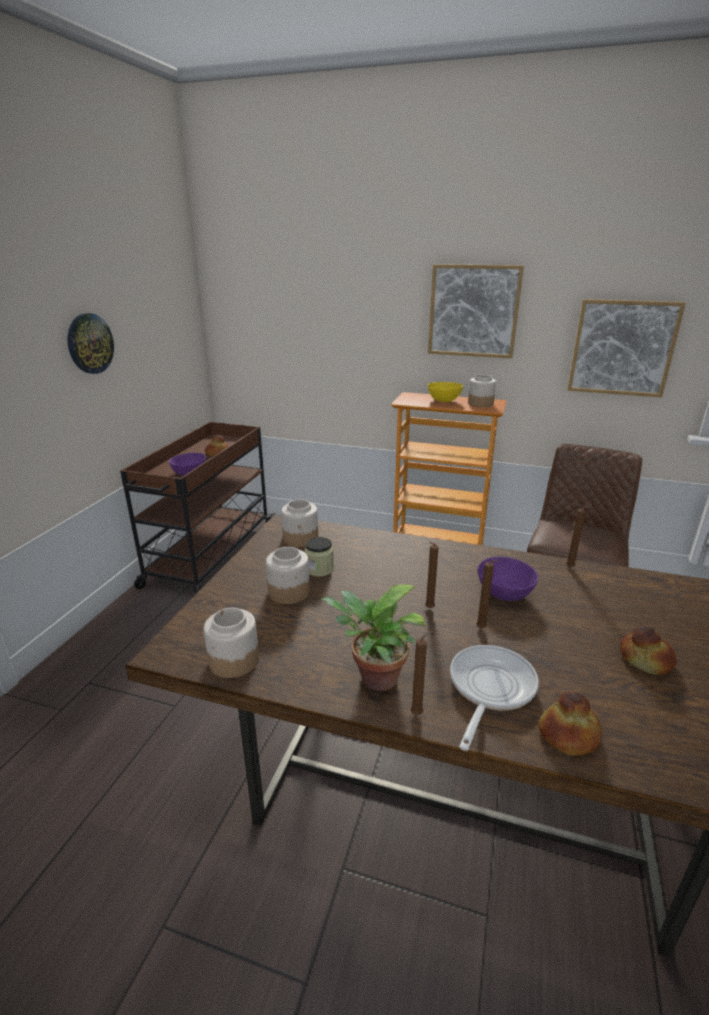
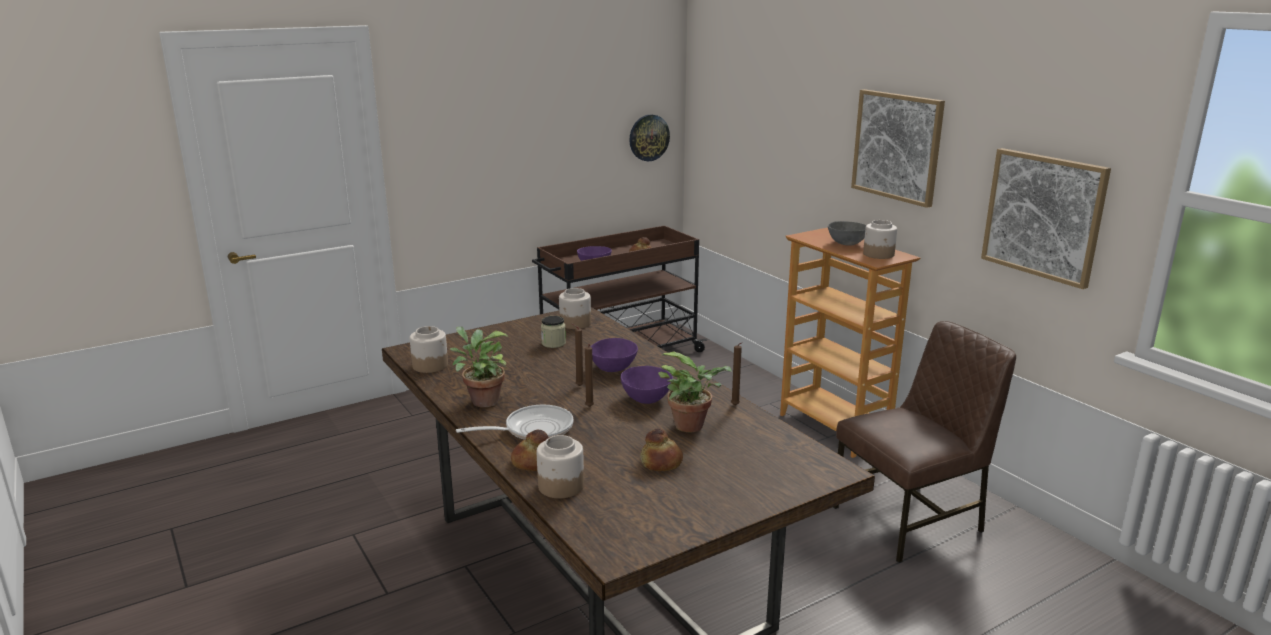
camera: 40 degrees right, 5 degrees down
wall clock [68,313,114,374] -> wall clock moved to [629,115,670,161]
jar [266,547,310,604] -> jar moved to [537,435,584,498]
brown candle [411,631,433,715] -> none
yellow bowl [428,382,463,402] -> grey bowl [828,221,866,246]
none -> purple bowl [591,338,638,372]
none -> potted plant [658,351,732,432]

